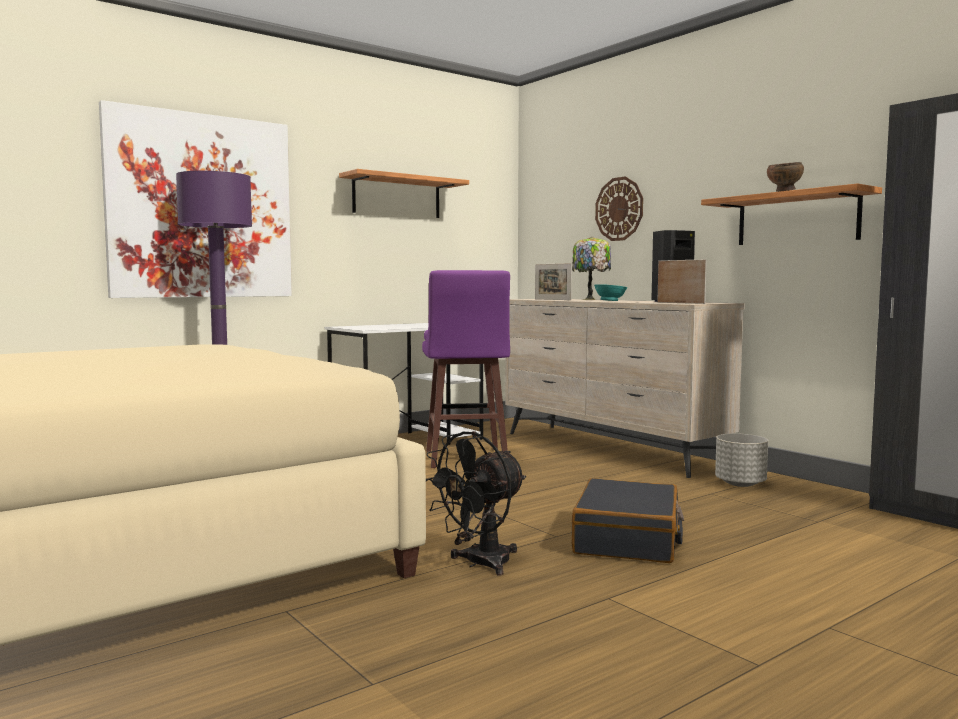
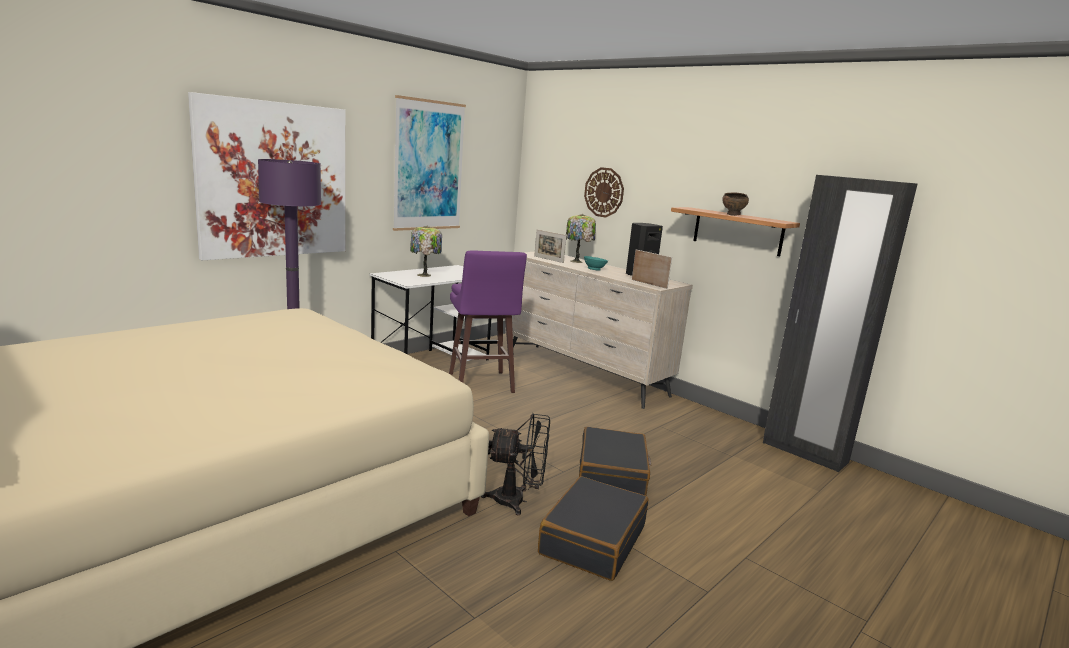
camera: 10 degrees left, 10 degrees up
shelf [339,169,469,218] -> picture [393,95,466,231]
black fan [426,431,526,576] -> black fan turned 120 degrees counterclockwise [481,413,550,515]
grey planter [715,433,768,487] -> none
none -> table lamp [410,226,442,277]
none -> black suitcase [538,476,648,581]

